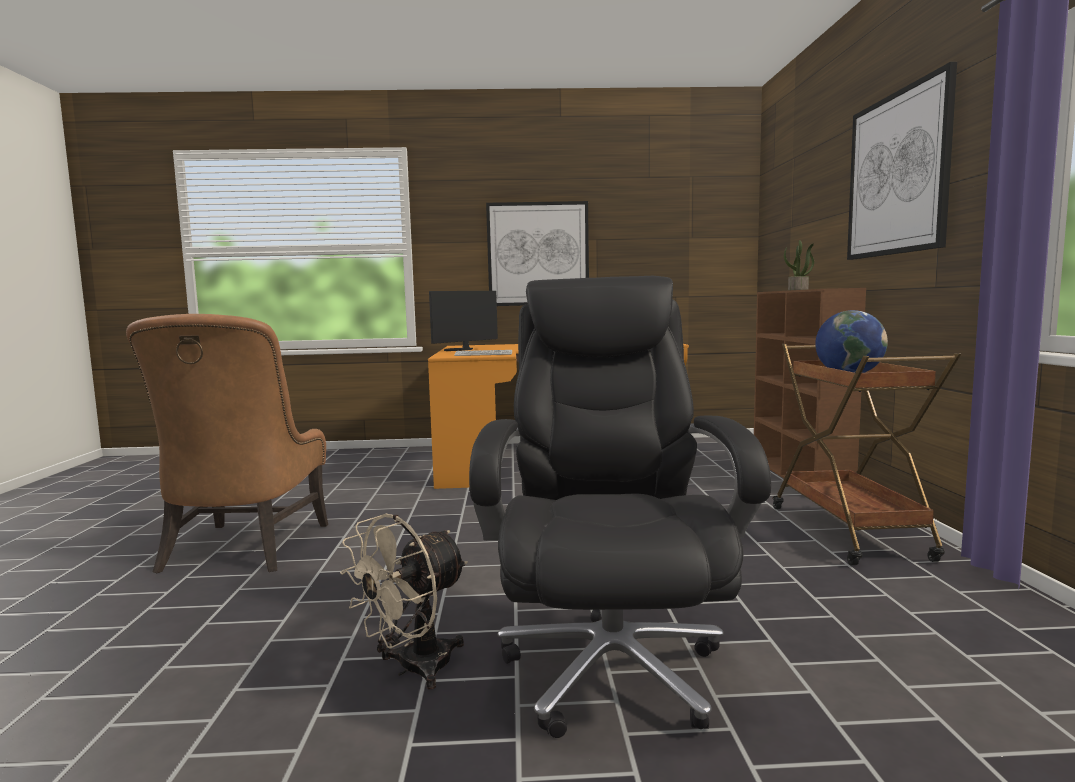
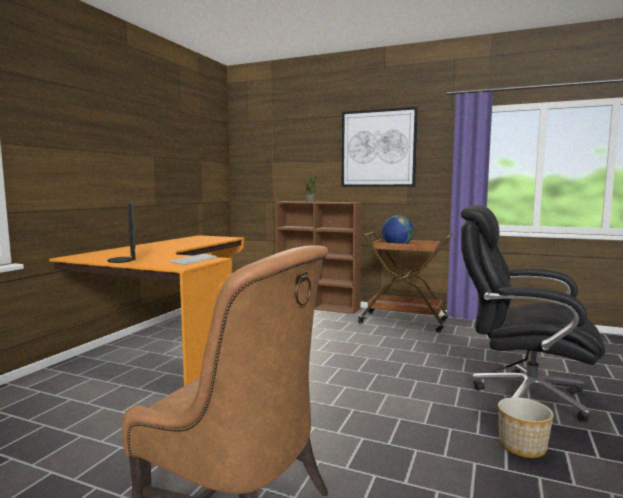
camera: 65 degrees left, 0 degrees up
beige fan [340,514,467,690] -> planter [498,397,554,458]
picture [486,201,589,306] -> none

